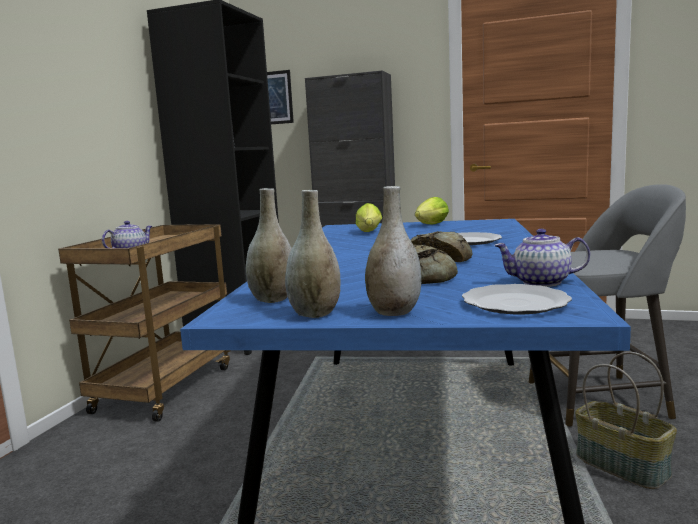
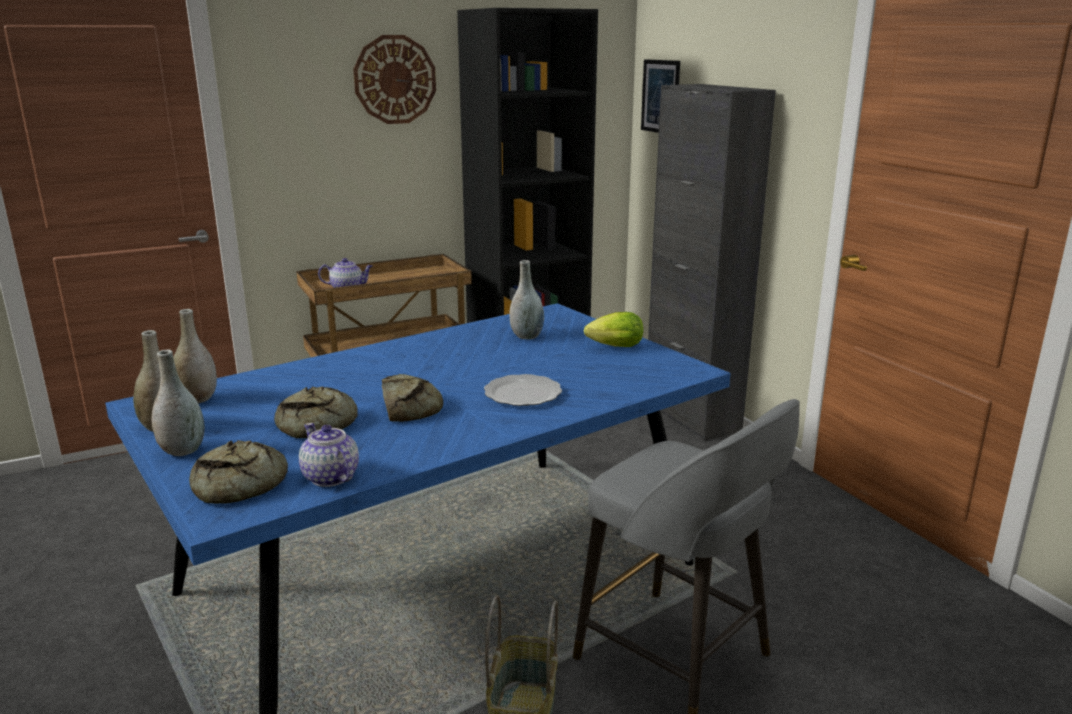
camera: 45 degrees right, 10 degrees up
lettuce [356,203,382,232] -> grey vase [509,260,544,339]
plate [462,284,572,314] -> bread [189,440,288,504]
none -> wall clock [353,35,436,124]

